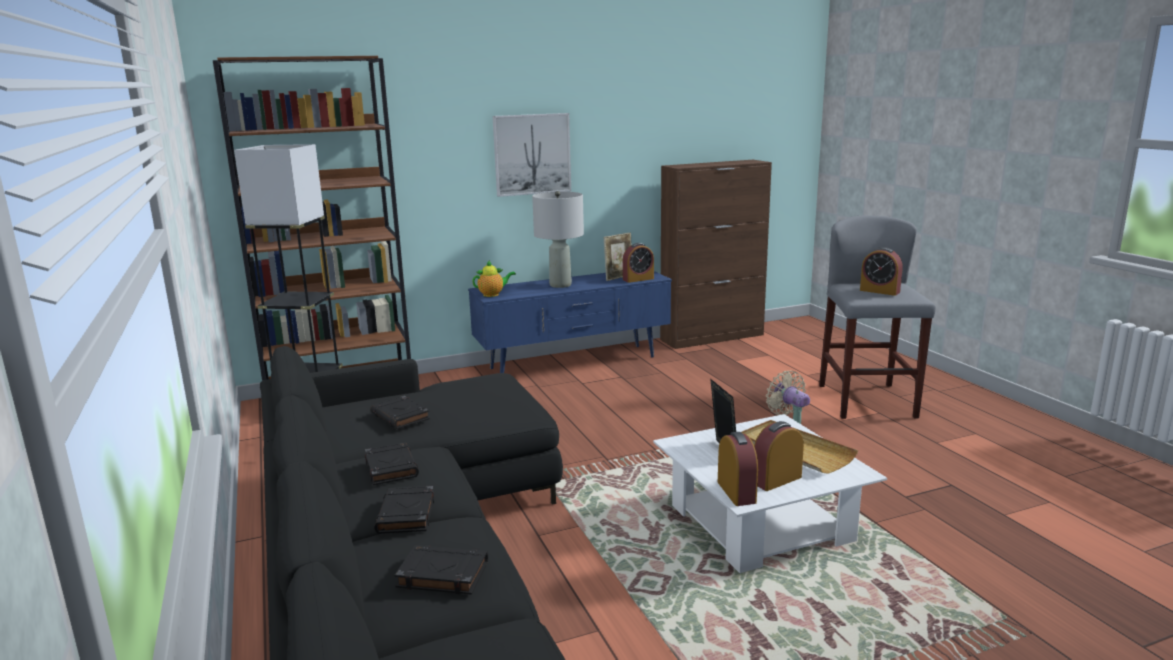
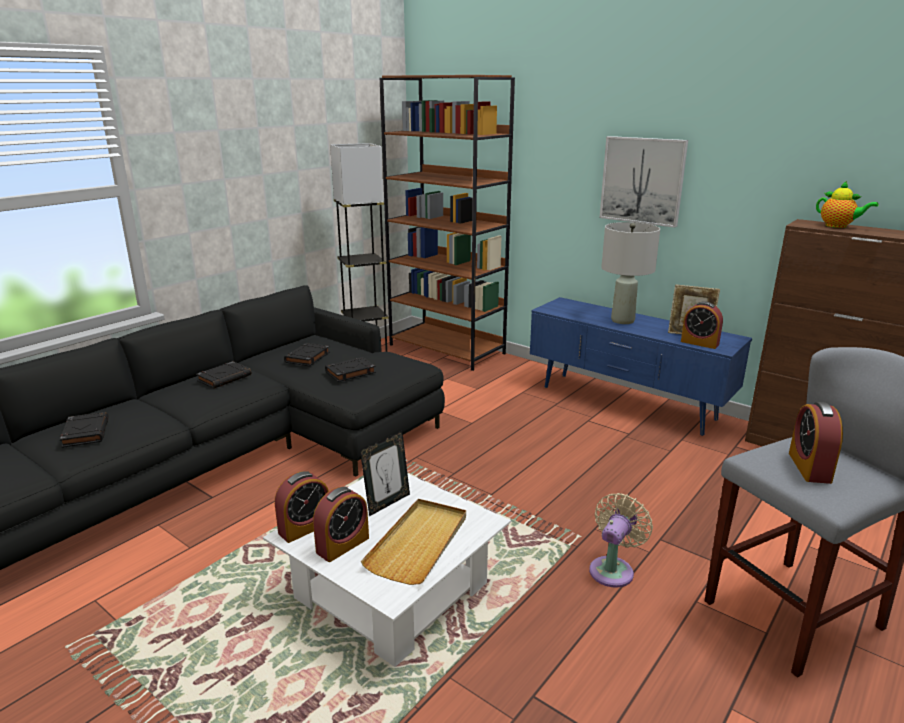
camera: 60 degrees right, 5 degrees up
black book [374,486,435,534] -> black book moved to [325,357,376,382]
teapot [472,260,516,297] -> teapot moved to [816,181,879,228]
alarm clock [754,421,804,491] -> alarm clock turned 105 degrees clockwise [313,487,369,562]

